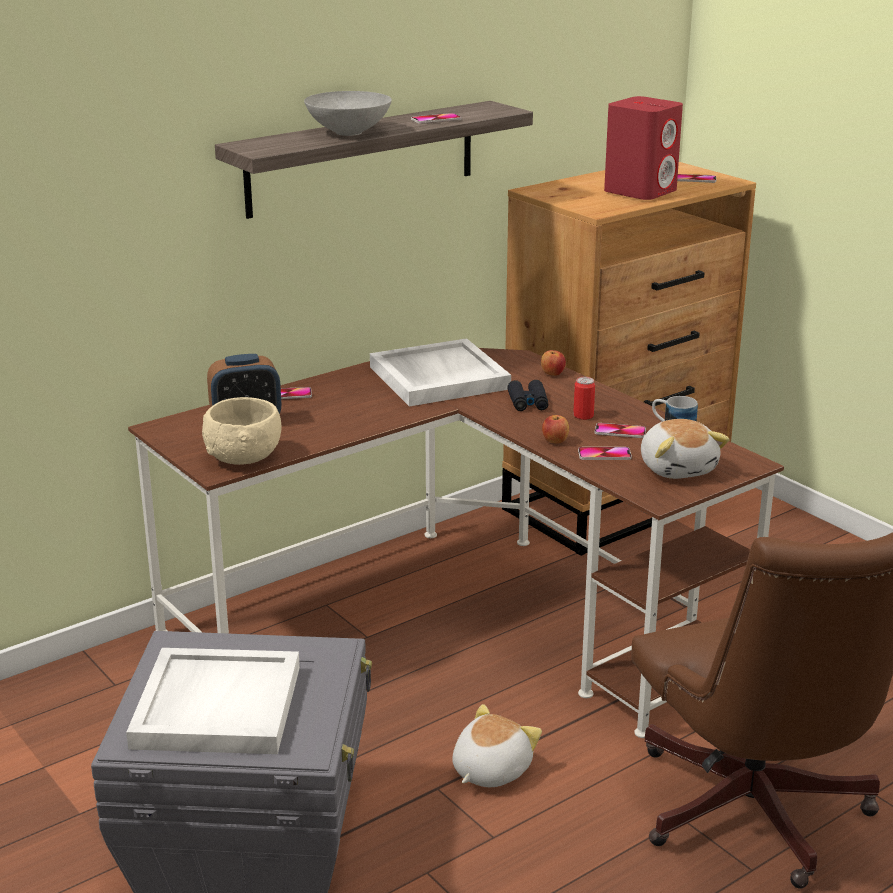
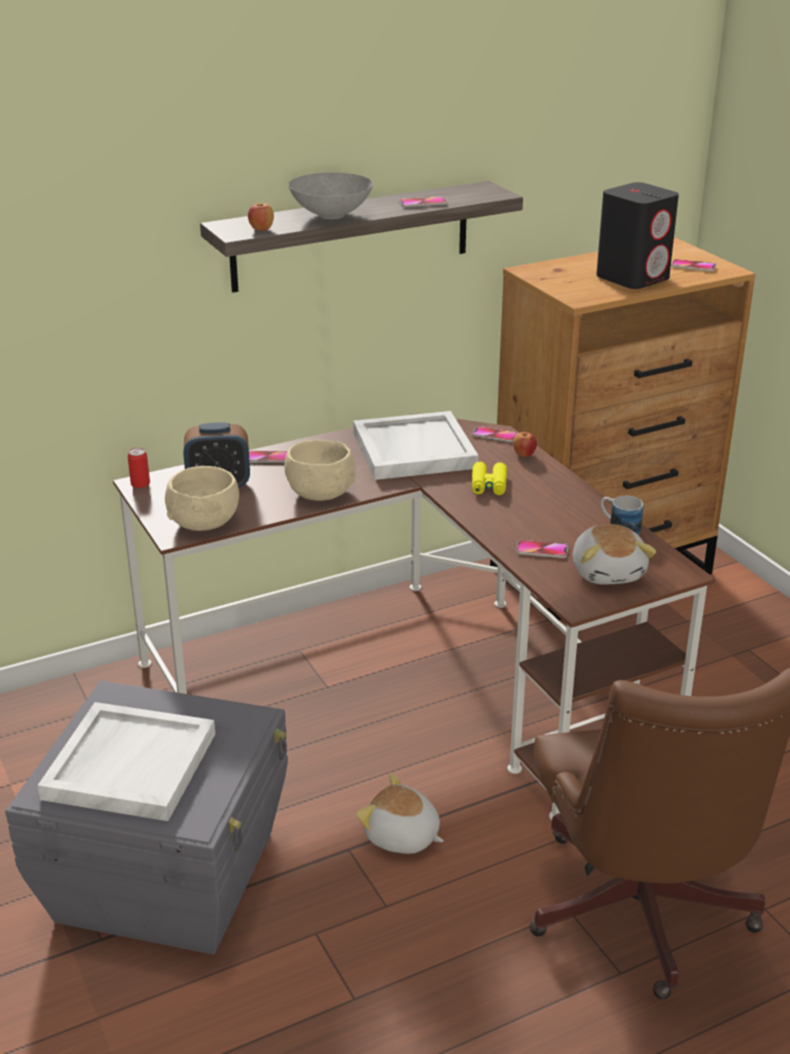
camera: 10 degrees right, 5 degrees up
plush toy [452,704,542,787] -> plush toy turned 105 degrees counterclockwise [356,774,444,854]
black binoculars [507,380,549,411] -> yellow binoculars [472,462,507,495]
apple [542,415,569,443] -> apple moved to [248,203,274,231]
can [573,377,595,420] -> can moved to [128,447,150,488]
phone [595,423,646,438] -> phone moved to [472,426,518,442]
red speaker [604,96,683,200] -> black speaker [596,182,679,289]
none -> beige bowl [284,440,356,501]

